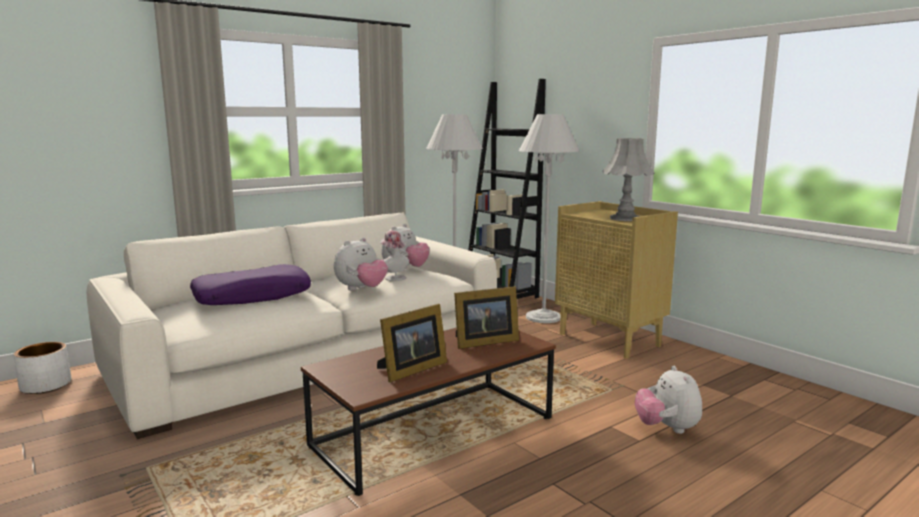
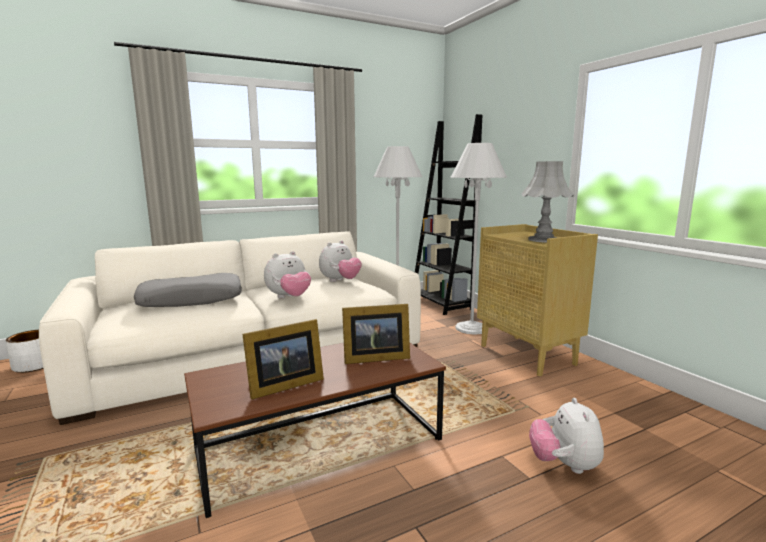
camera: 10 degrees right, 0 degrees up
purple pillow [190,264,311,305] -> grey pillow [134,273,242,307]
hat [380,230,409,281] -> none

